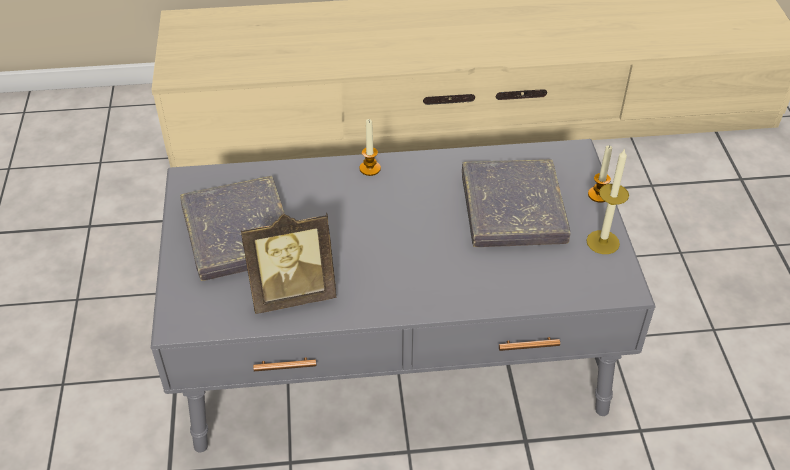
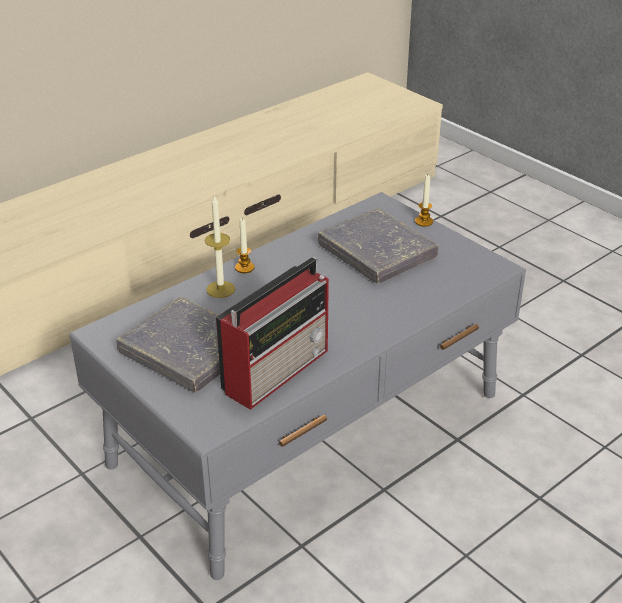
camera: 35 degrees left, 10 degrees down
picture frame [241,213,336,314] -> radio [216,257,329,410]
candle [587,148,629,254] -> candle moved to [205,195,235,298]

